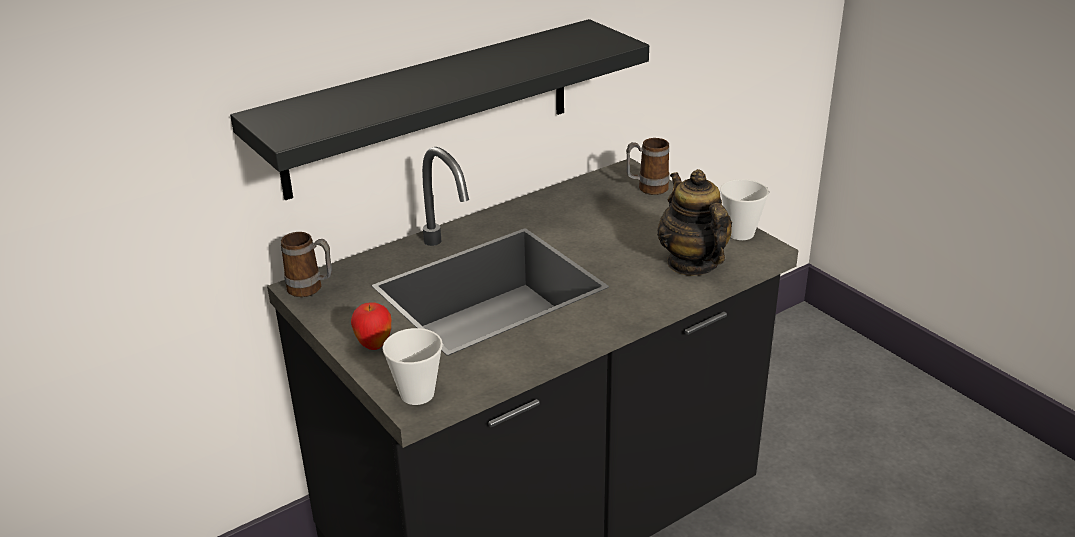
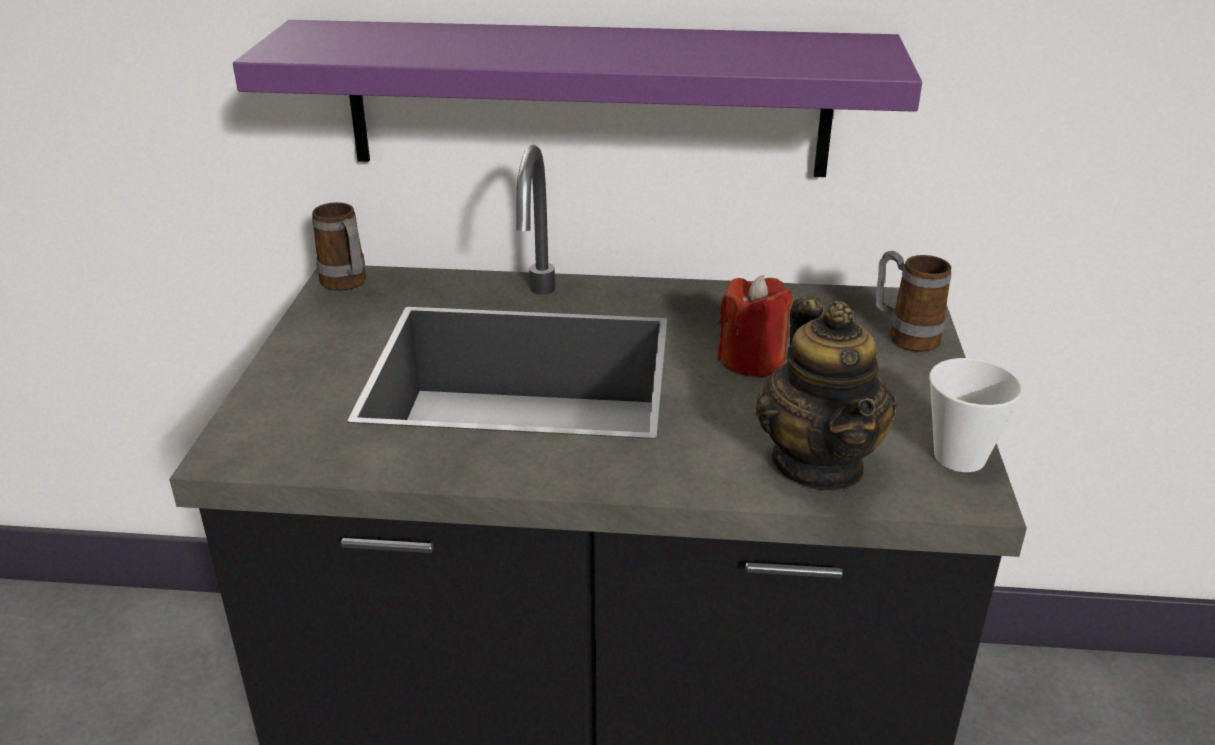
camera: 40 degrees right, 0 degrees up
black shelf [230,19,649,200] -> purple shelf [233,20,922,177]
apple [351,302,391,350] -> none
cup [383,328,443,405] -> none
teapot [657,169,732,276] -> teapot turned 150 degrees clockwise [756,296,896,491]
none -> red candle [717,275,793,378]

